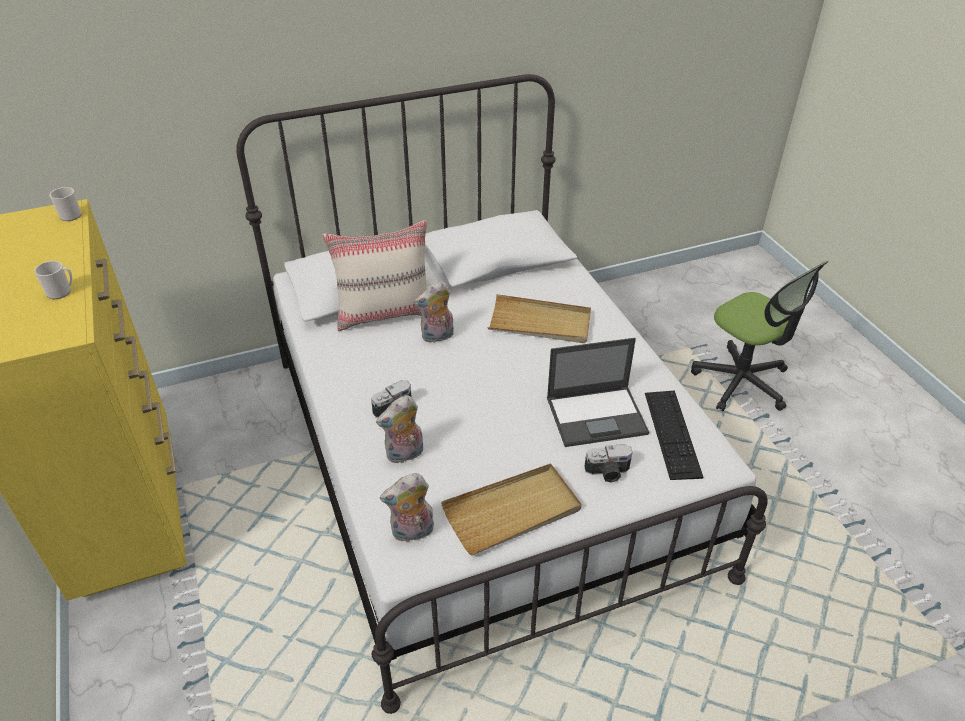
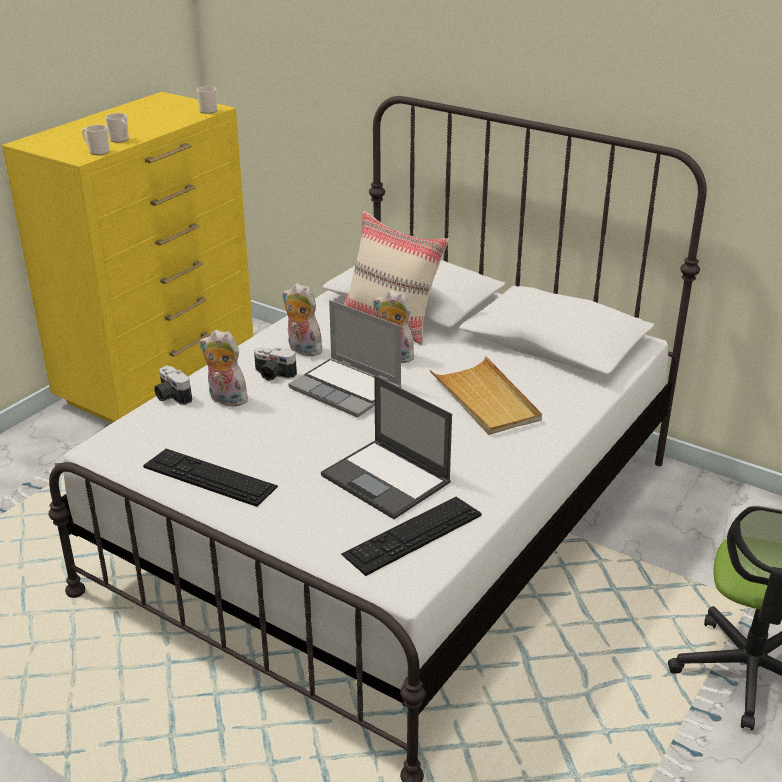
camera: 55 degrees right, 10 degrees down
plush toy [380,473,434,543] -> plush toy moved to [282,283,324,356]
beige tray [441,463,582,555] -> keyboard [143,449,278,507]
camera [584,444,633,483] -> camera moved to [154,366,192,405]
none -> mug [82,125,109,155]
none -> laptop [288,300,402,417]

